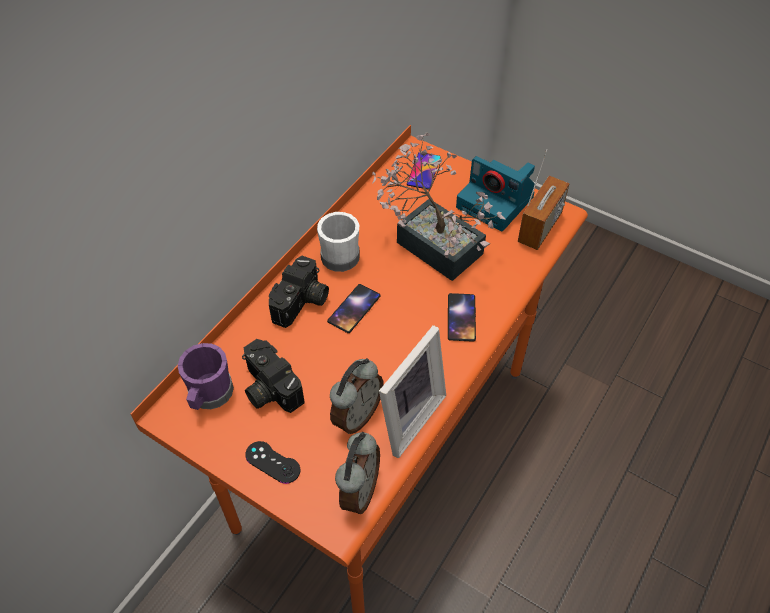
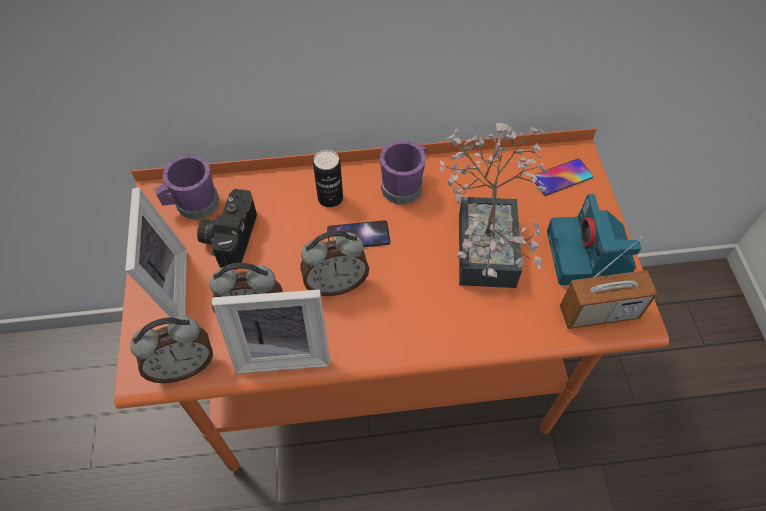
camera: 50 degrees right, 5 degrees up
black game controller [245,441,300,484] -> picture frame [125,188,187,318]
camera [269,256,329,328] -> can [313,150,343,207]
white mug [317,212,360,272] -> purple mug [380,140,427,205]
phone [448,293,476,342] -> none
none -> alarm clock [300,231,369,296]

